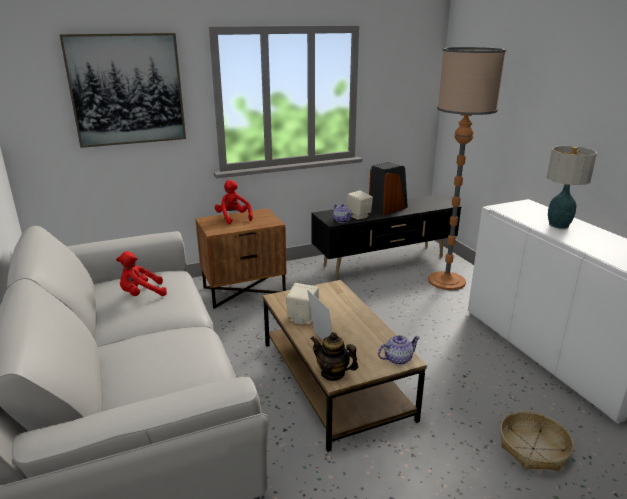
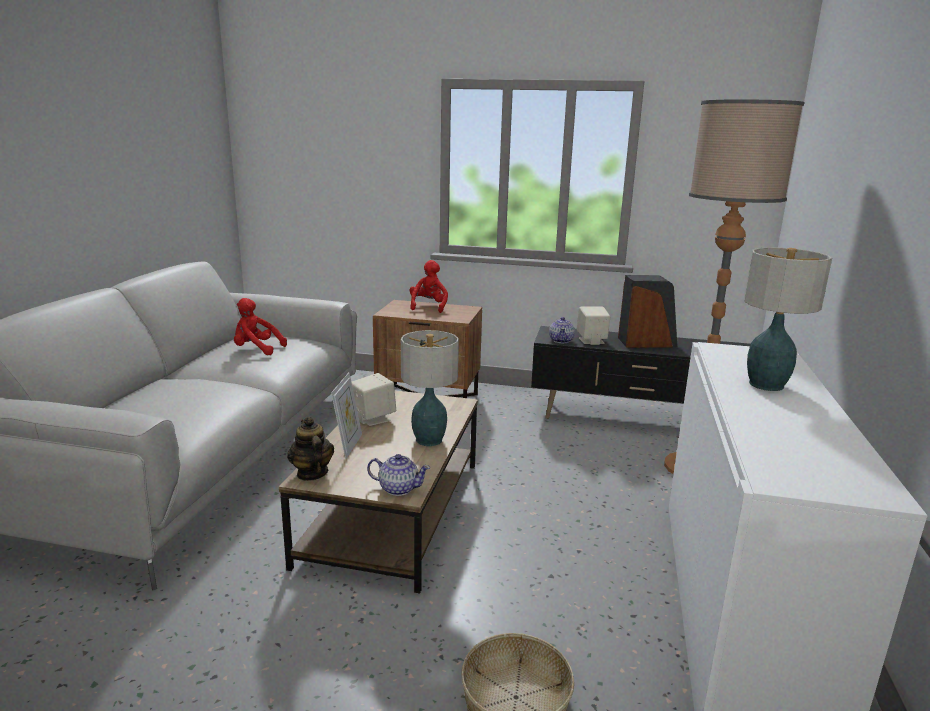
camera: 35 degrees right, 5 degrees down
picture [60,33,186,148] -> none
none -> table lamp [401,330,459,446]

